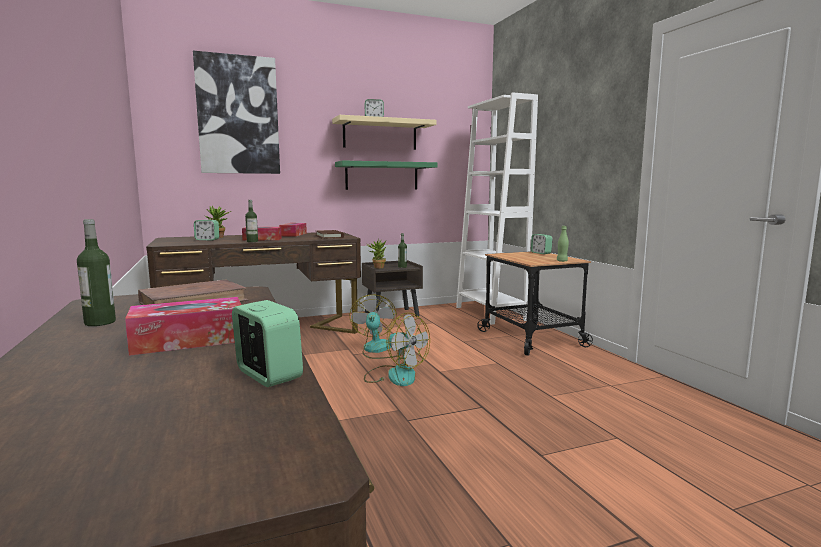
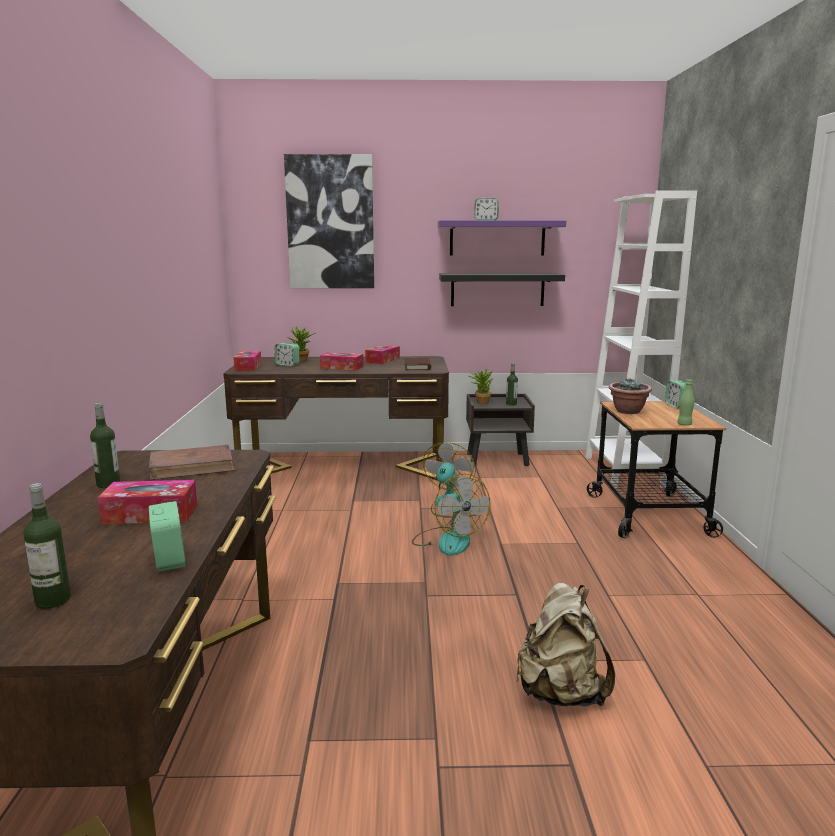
camera: 20 degrees right, 5 degrees up
bottle [245,200,258,242] -> bottle moved to [24,483,71,609]
beige shelf [332,115,437,150] -> purple shelf [438,220,566,256]
green shelf [335,160,438,190] -> black shelf [439,273,565,306]
none -> tissue box [233,351,262,371]
none -> beige backpack [516,583,615,706]
none -> potted plant [609,379,652,414]

